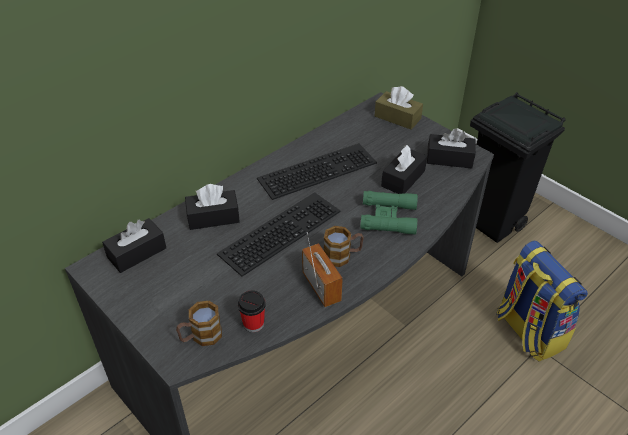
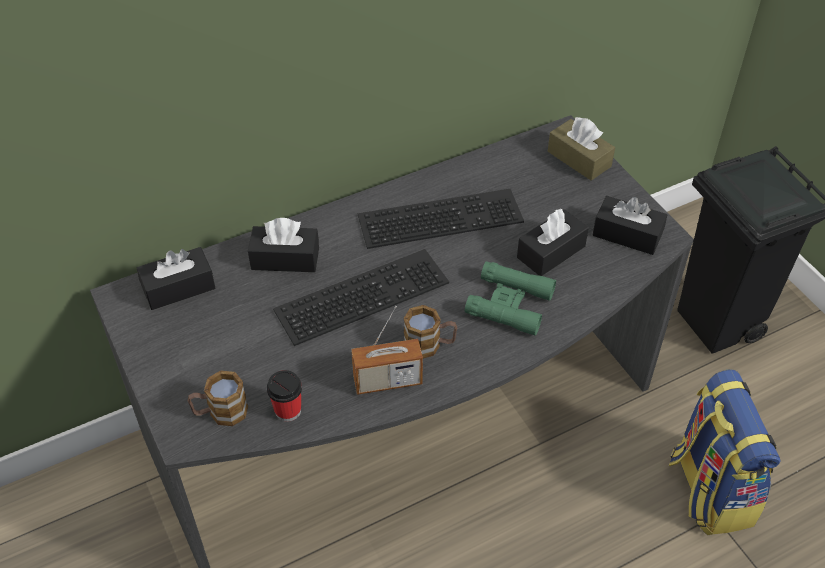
camera: 15 degrees right, 5 degrees up
radio [302,232,343,307] -> radio turned 90 degrees clockwise [351,306,423,395]

